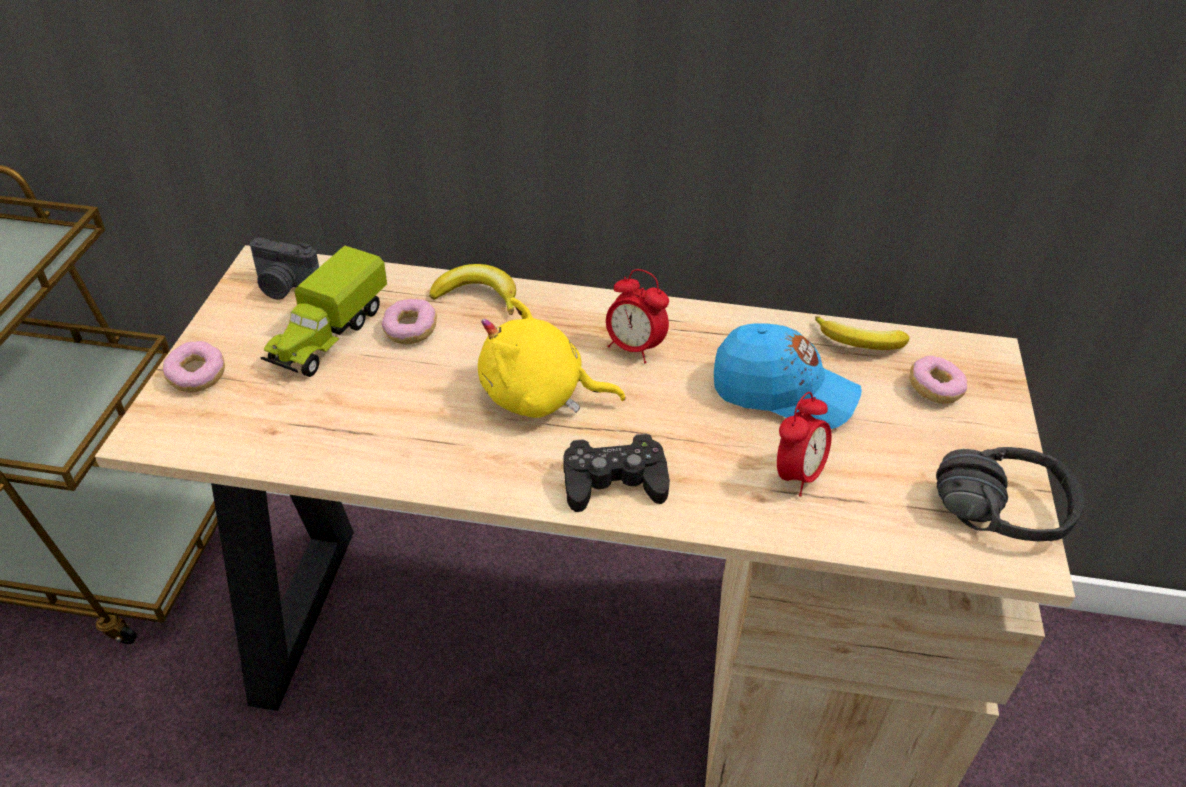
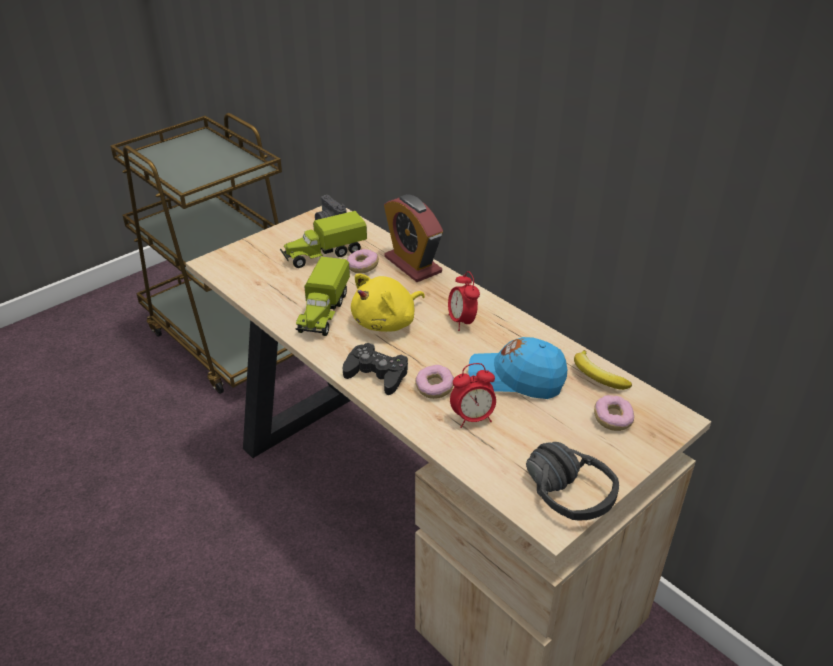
camera: 40 degrees right, 5 degrees down
donut [163,341,225,392] -> donut moved to [415,365,454,399]
banana [429,264,516,315] -> alarm clock [384,194,443,282]
yellow plush toy [478,297,625,418] -> yellow plush toy turned 90 degrees counterclockwise [351,274,425,332]
blue cap [714,323,862,429] -> blue cap turned 135 degrees clockwise [468,337,567,399]
none -> toy truck [295,257,350,336]

